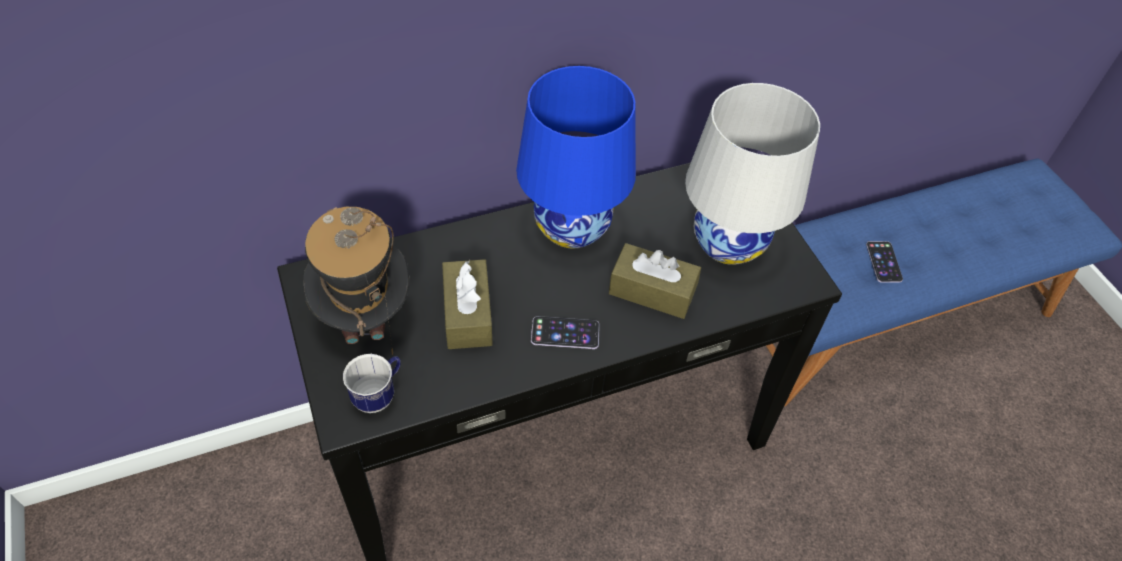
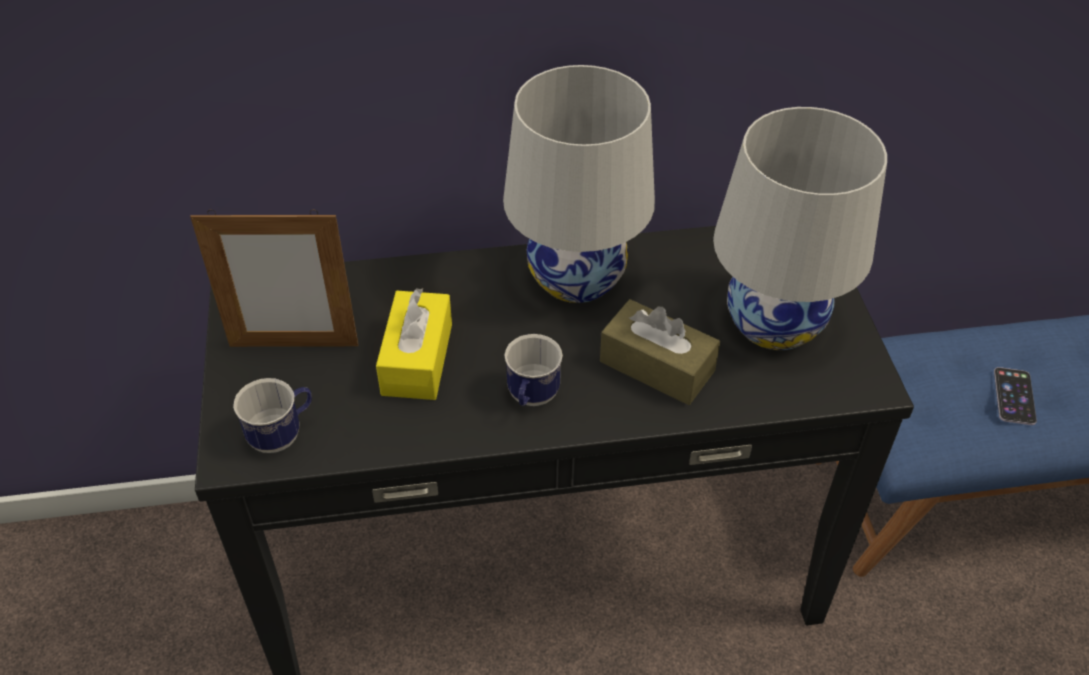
camera: 15 degrees right, 5 degrees down
hat [303,207,409,355] -> picture frame [190,210,358,347]
brown tissue box [442,259,493,349] -> yellow tissue box [376,288,452,400]
blue table lamp [516,66,636,249] -> white table lamp [503,65,655,303]
phone [531,316,600,349] -> mug [505,334,563,406]

